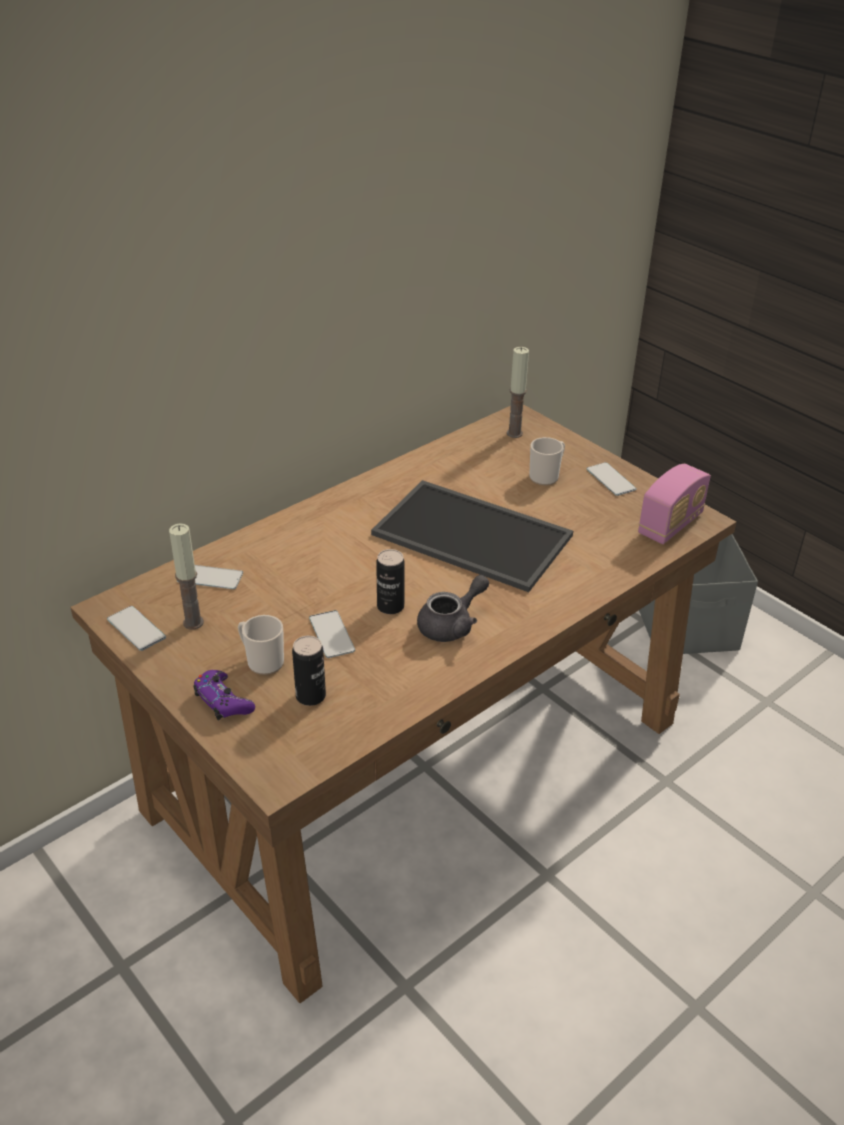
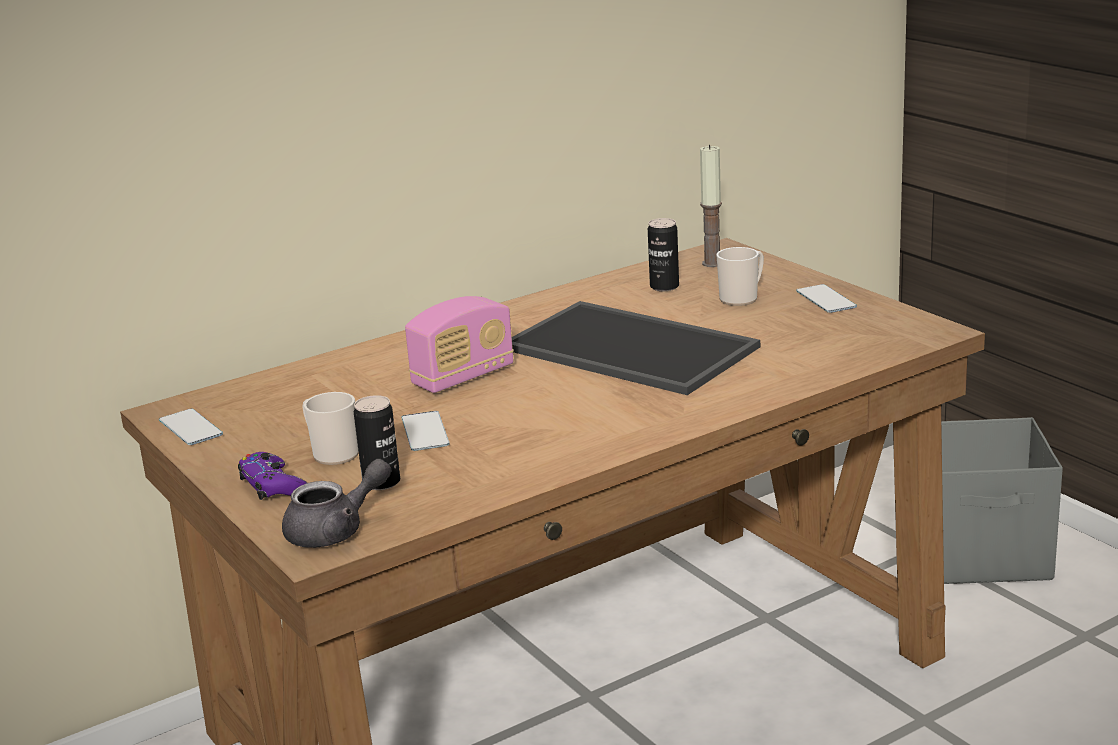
camera: 10 degrees right, 15 degrees down
candle [169,523,204,630] -> none
phone [177,565,243,589] -> none
can [376,549,405,614] -> can moved to [648,218,679,291]
grey teapot [417,575,489,642] -> grey teapot moved to [282,459,391,548]
radio [638,464,711,544] -> radio moved to [405,296,514,393]

